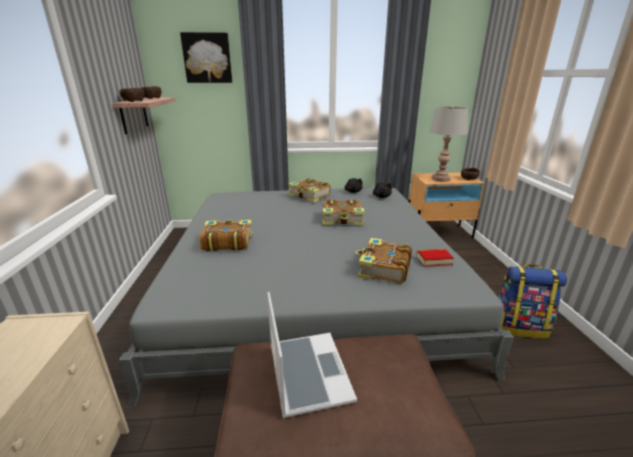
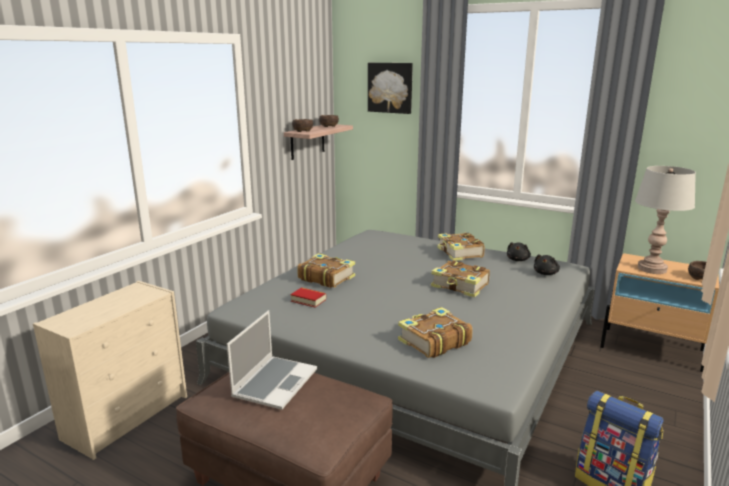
camera: 35 degrees right, 5 degrees down
book [416,249,454,267] -> book moved to [290,288,326,308]

